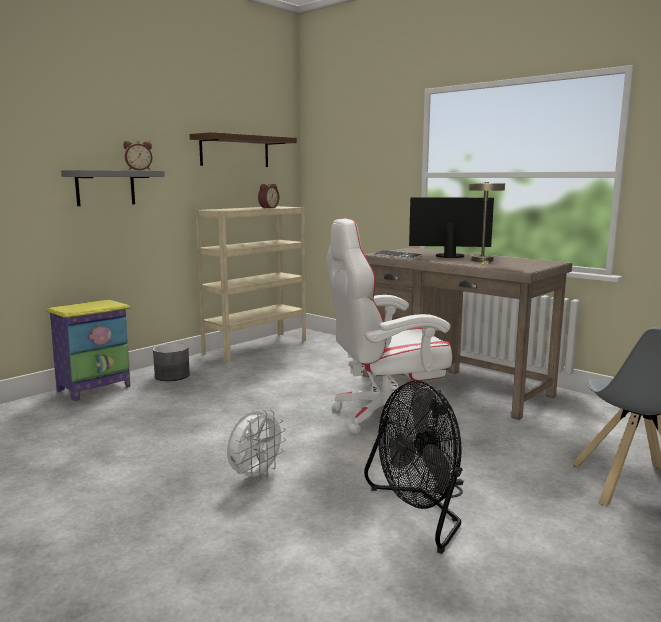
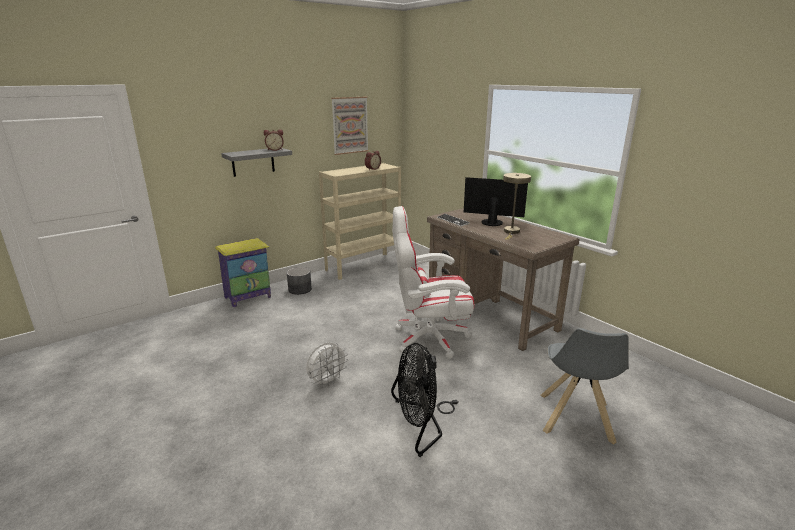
camera: 10 degrees right, 10 degrees up
brown shelf [189,132,297,167] -> picture [331,97,369,155]

